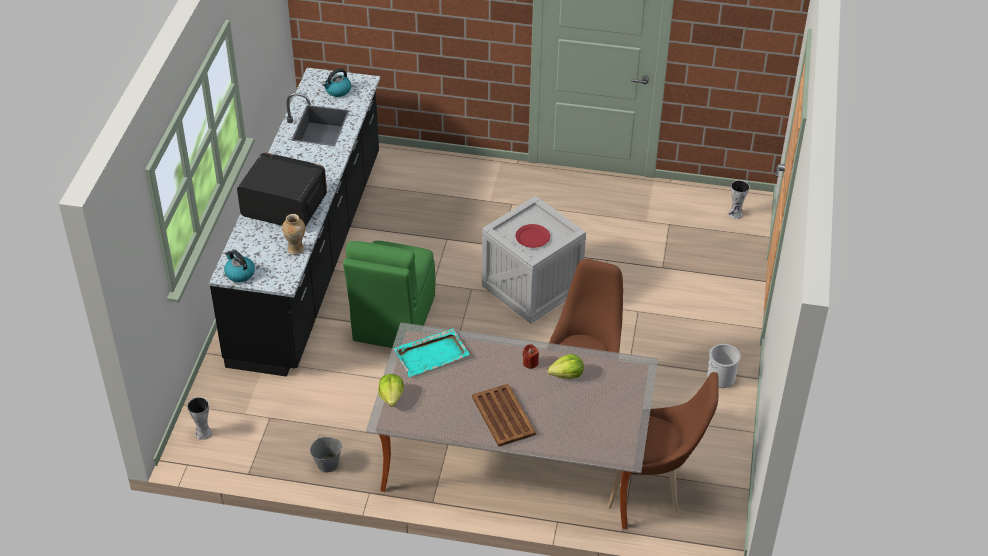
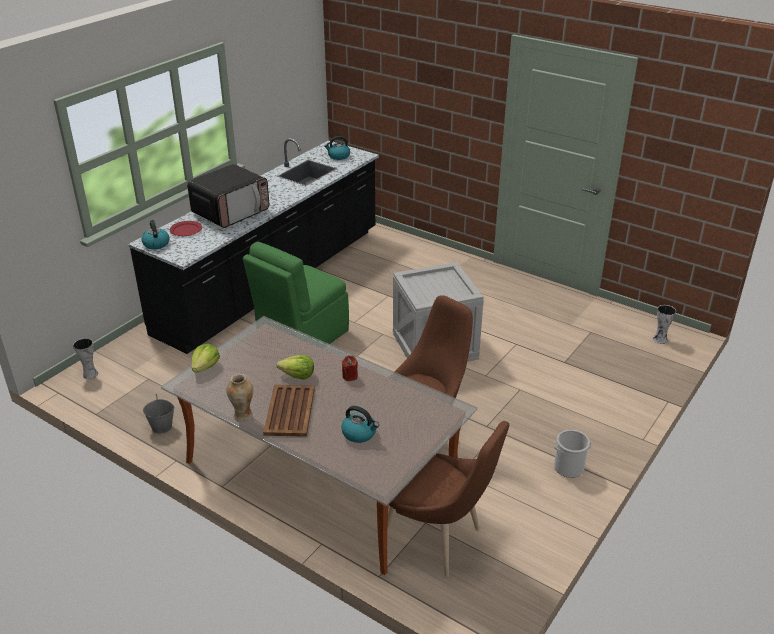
camera: 25 degrees right, 10 degrees down
microwave [237,152,327,227] -> microwave turned 90 degrees clockwise [187,164,269,228]
vase [282,214,305,255] -> vase moved to [226,373,253,422]
turquoise tray [394,328,470,377] -> none
red plate [516,224,550,248] -> red plate moved to [170,221,202,236]
lettuce [548,354,584,379] -> lettuce moved to [277,355,314,380]
none -> kettle [341,406,379,443]

